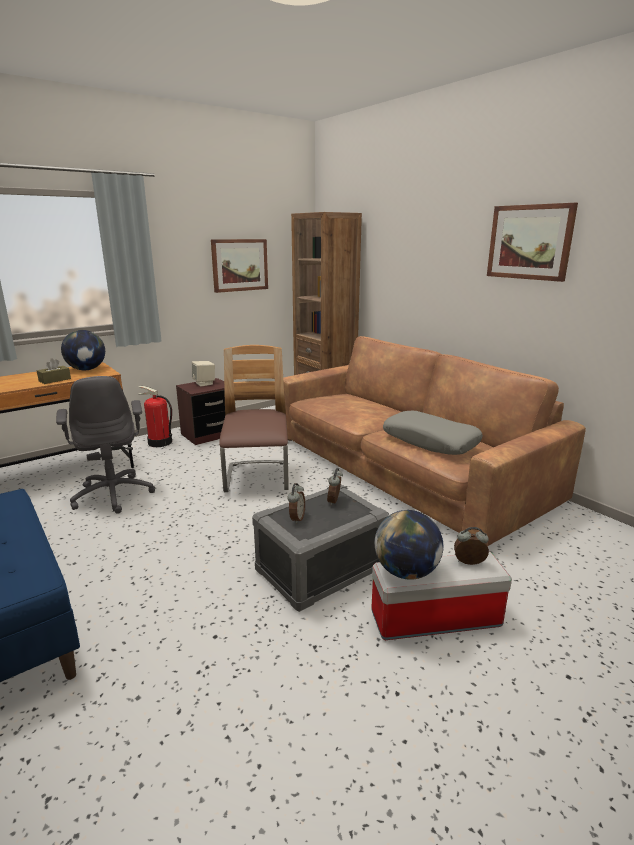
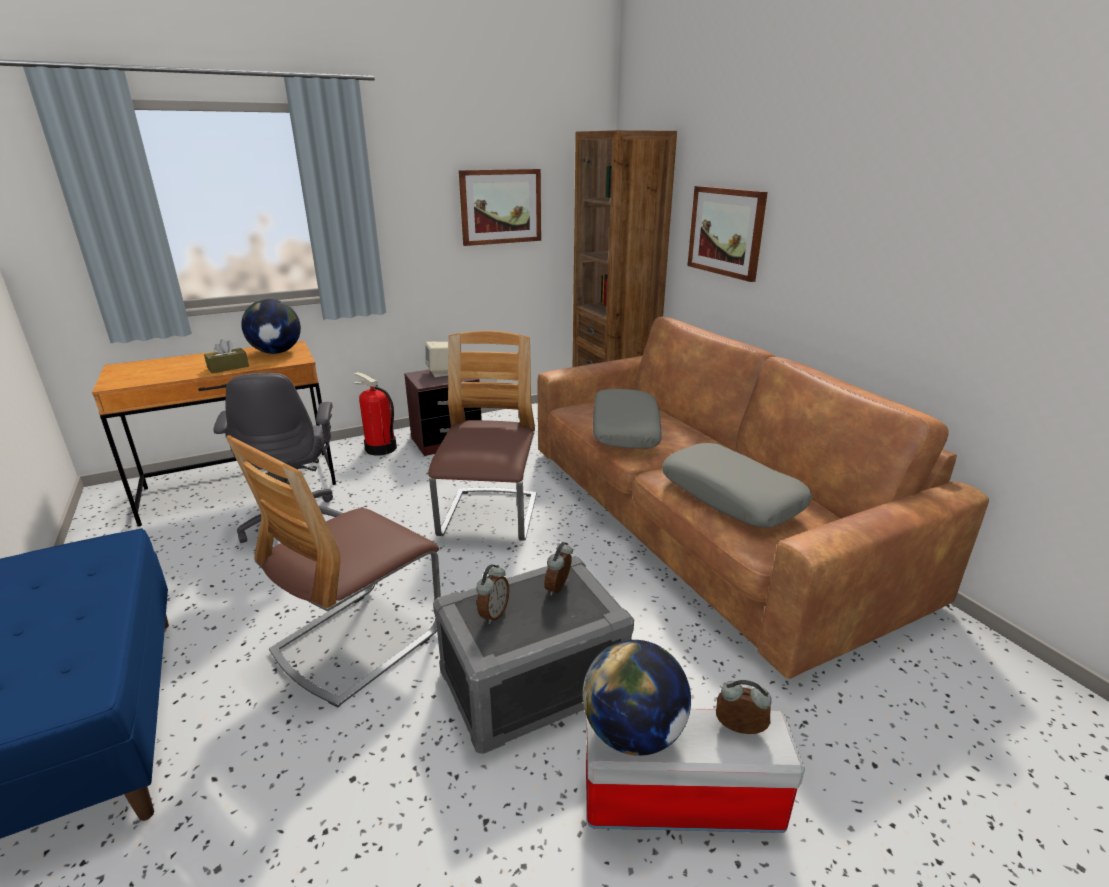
camera: 10 degrees right, 5 degrees up
picture [487,203,578,282] -> picture moved to [687,186,768,282]
none -> chair [226,435,441,707]
none -> grey pillow [593,389,662,449]

